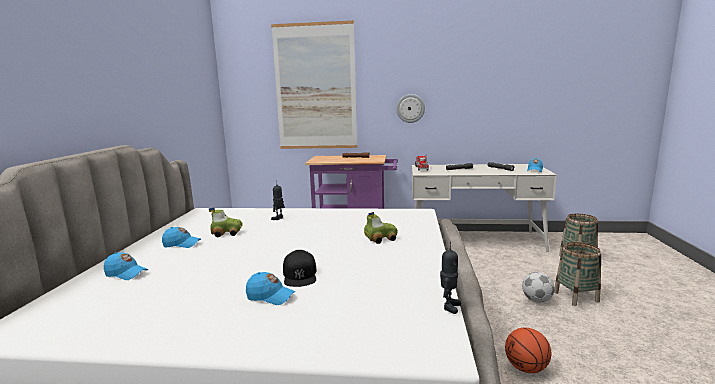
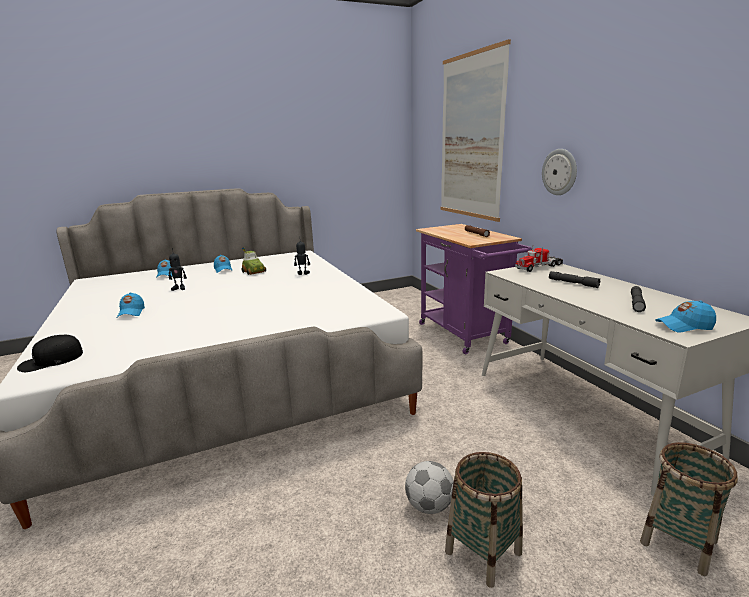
camera: 60 degrees right, 5 degrees up
black cap [283,250,317,287] -> black cap moved to [17,335,83,372]
toy car [364,212,398,244] -> none
toy robot [440,242,461,314] -> toy robot moved to [169,248,187,291]
basketball [505,327,551,373] -> none

